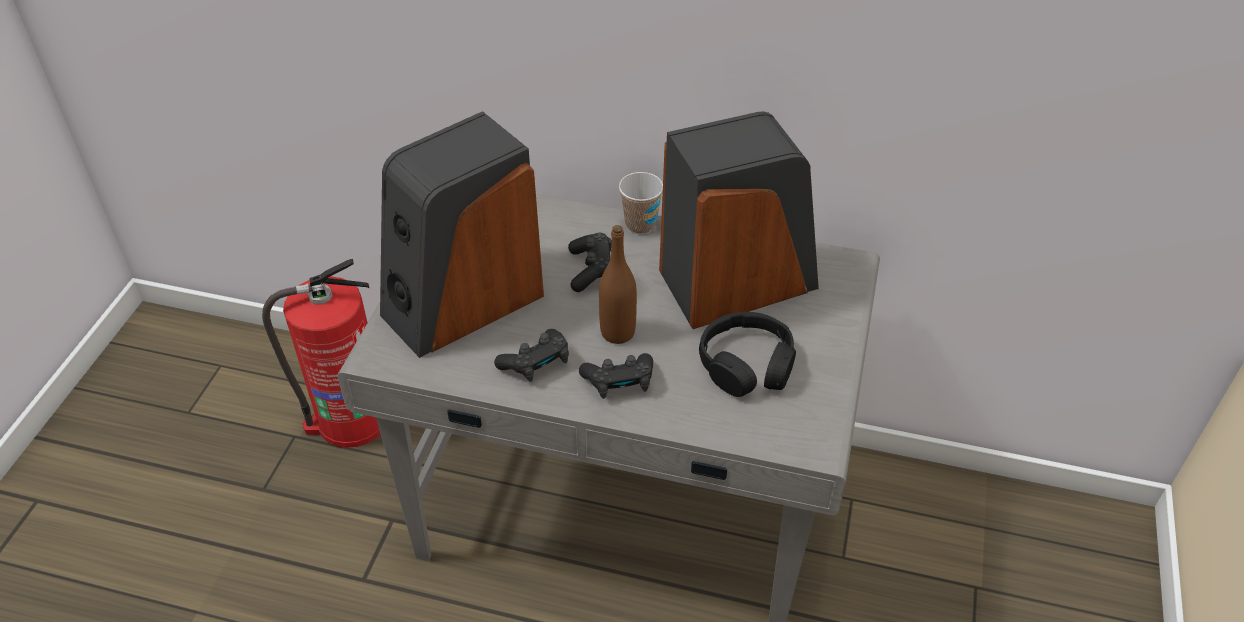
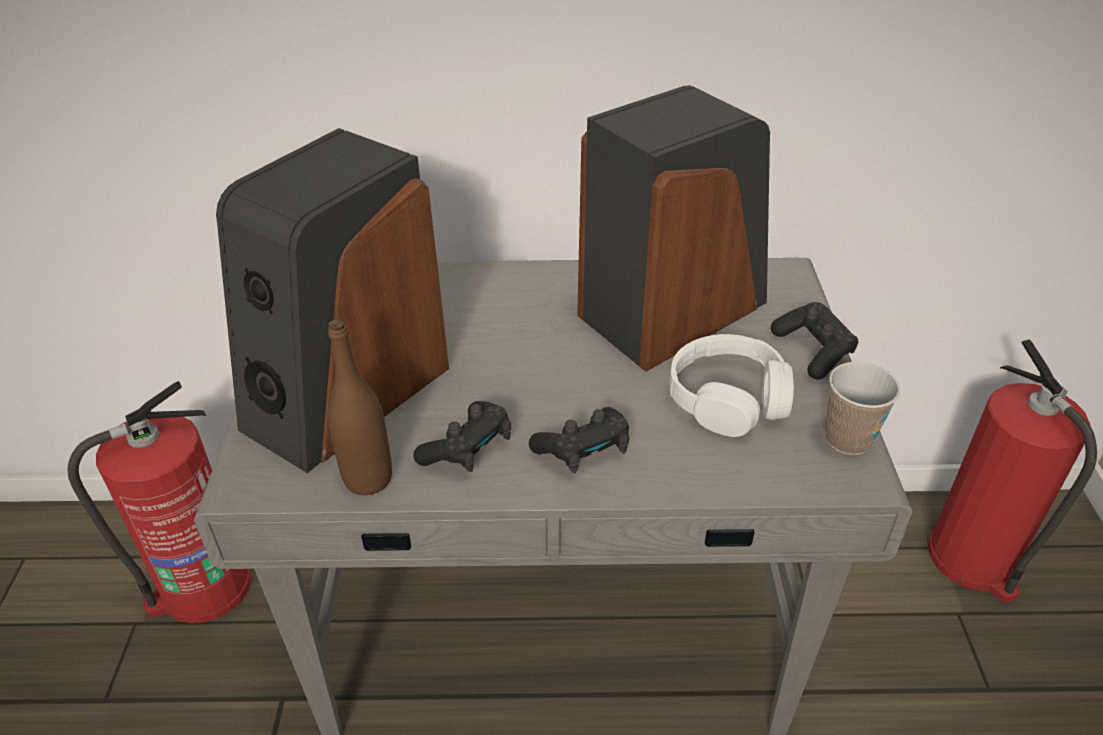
camera: 15 degrees left, 5 degrees down
black game controller [568,233,612,292] -> black game controller moved to [771,302,858,380]
brown bottle [599,225,637,344] -> brown bottle moved to [327,319,392,495]
cup [619,172,663,234] -> cup moved to [826,362,900,455]
black headphones [699,312,796,397] -> white headphones [669,334,794,437]
none -> fire extinguisher [928,339,1097,603]

